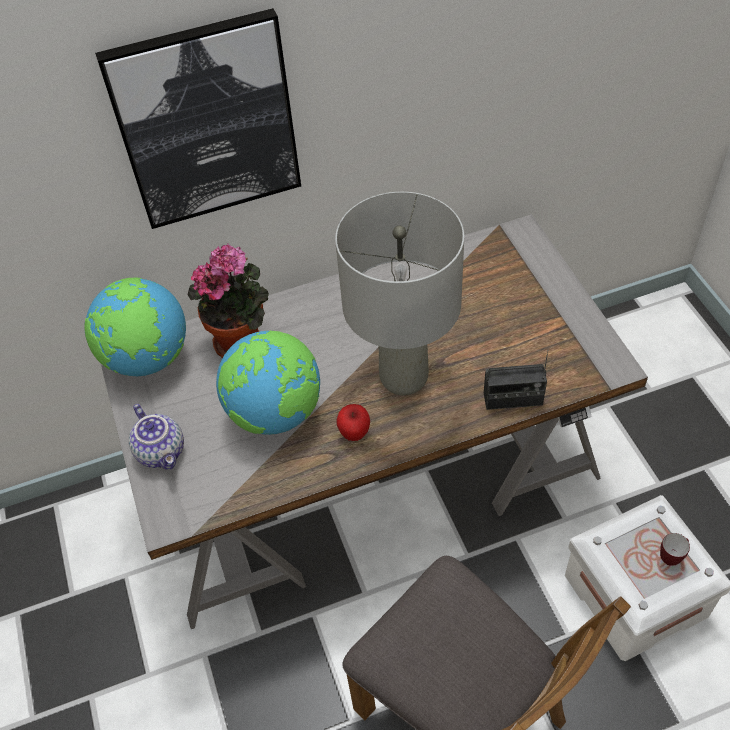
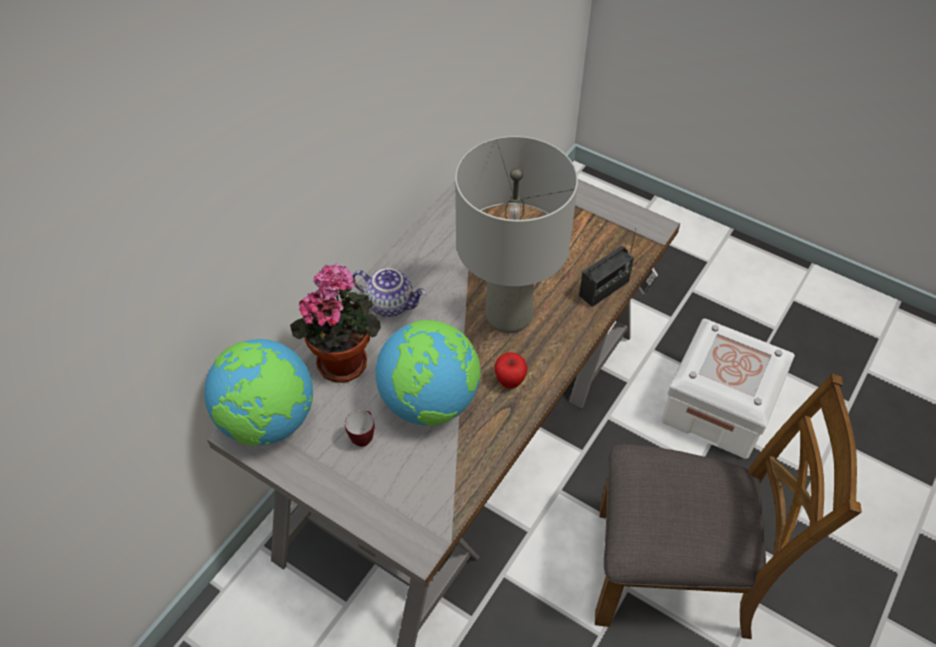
camera: 40 degrees left, 0 degrees up
picture [95,8,301,229] -> none
teapot [129,404,184,470] -> teapot moved to [352,268,426,317]
mug [660,533,690,566] -> mug moved to [345,410,375,447]

